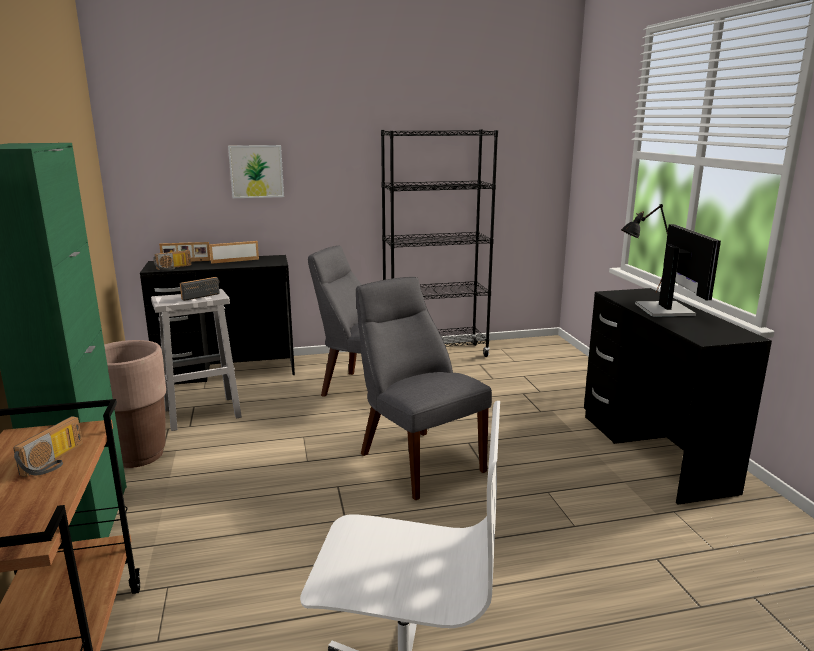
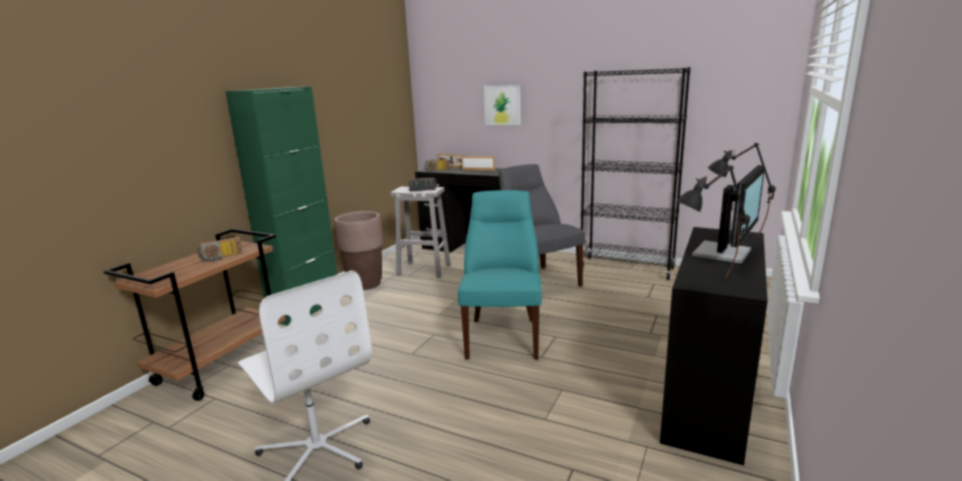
camera: 40 degrees right, 0 degrees up
grey chair [356,277,492,500] -> turquoise chair [458,190,542,360]
none -> black table lamp [676,166,750,277]

